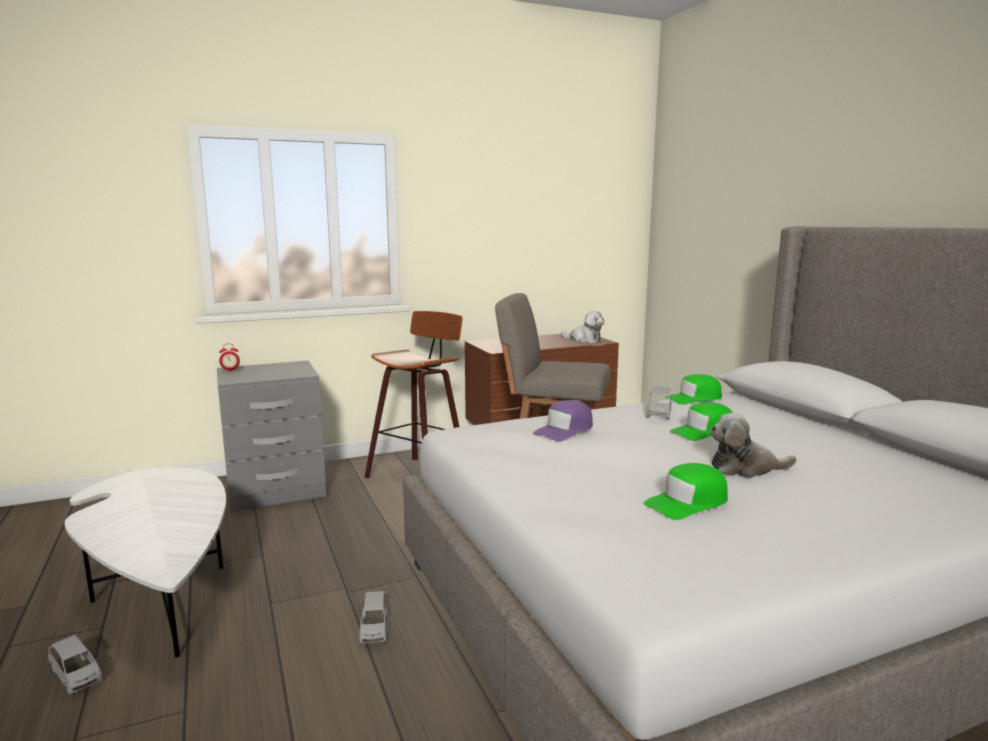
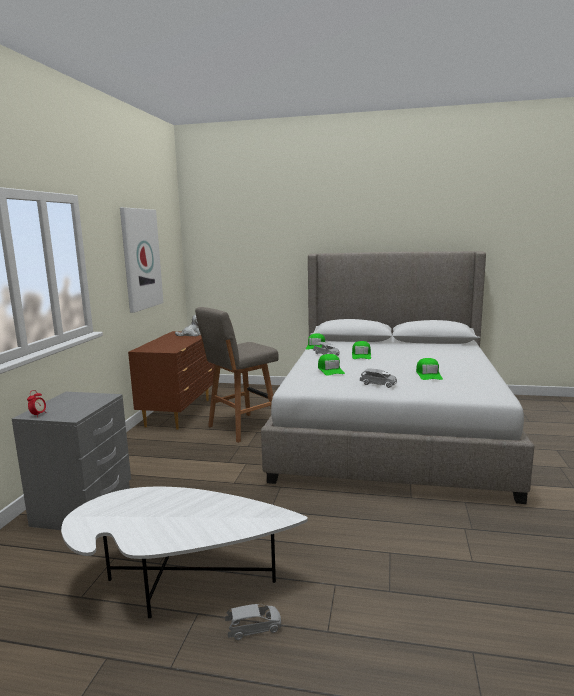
camera: 55 degrees left, 0 degrees up
grey toy car [359,591,388,643] -> grey toy car moved to [360,368,397,388]
stool [365,311,463,478] -> none
purple cap [533,400,593,441] -> green cap [318,354,345,376]
plush toy [710,413,797,478] -> none
none -> picture [120,207,164,313]

